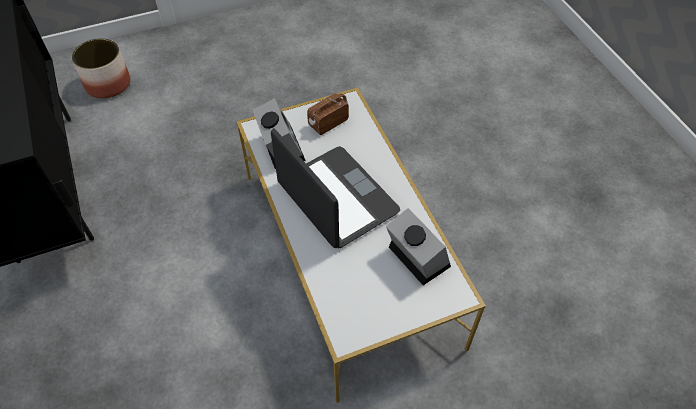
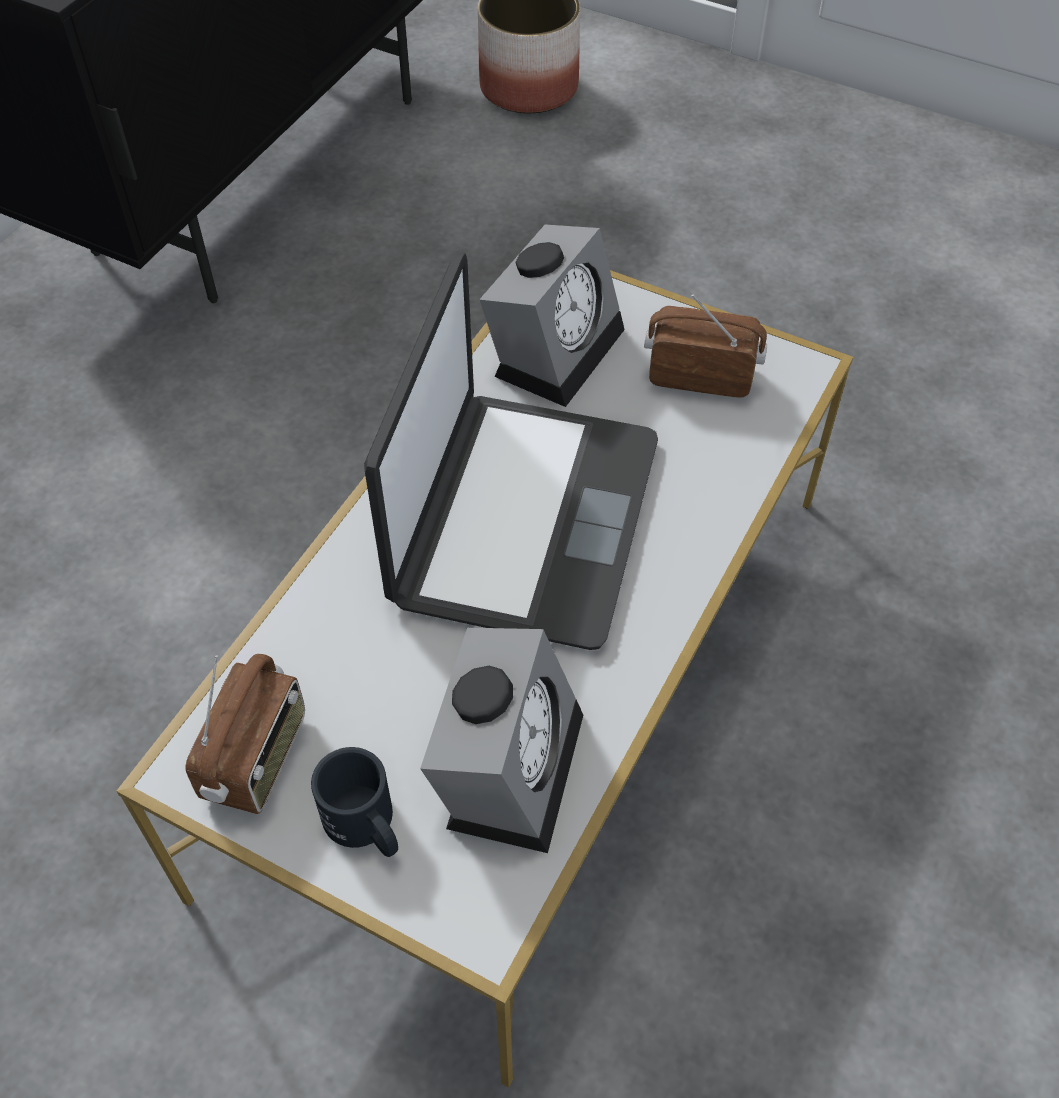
camera: 50 degrees right, 0 degrees up
none -> radio [185,654,305,814]
none -> black mug [311,747,398,857]

